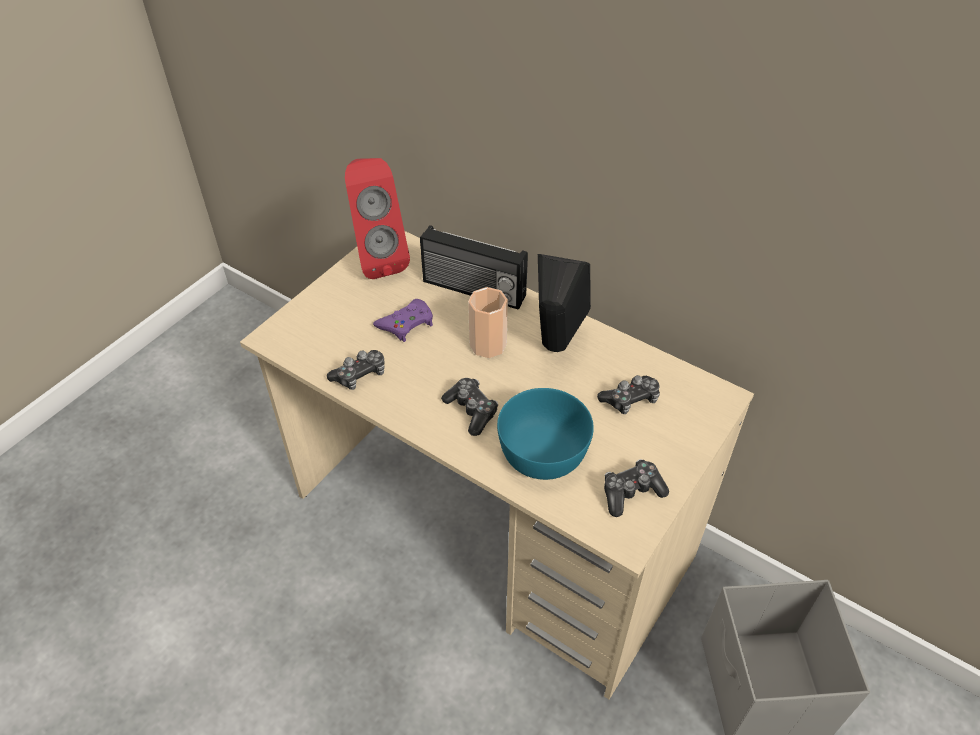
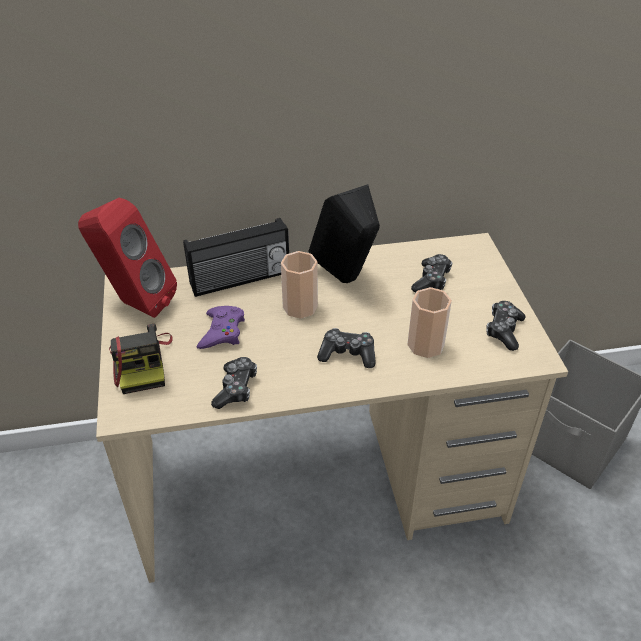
camera: 45 degrees left, 5 degrees down
turquoise bowl [497,388,594,480] -> cup [407,287,452,358]
none -> camera [109,324,173,394]

